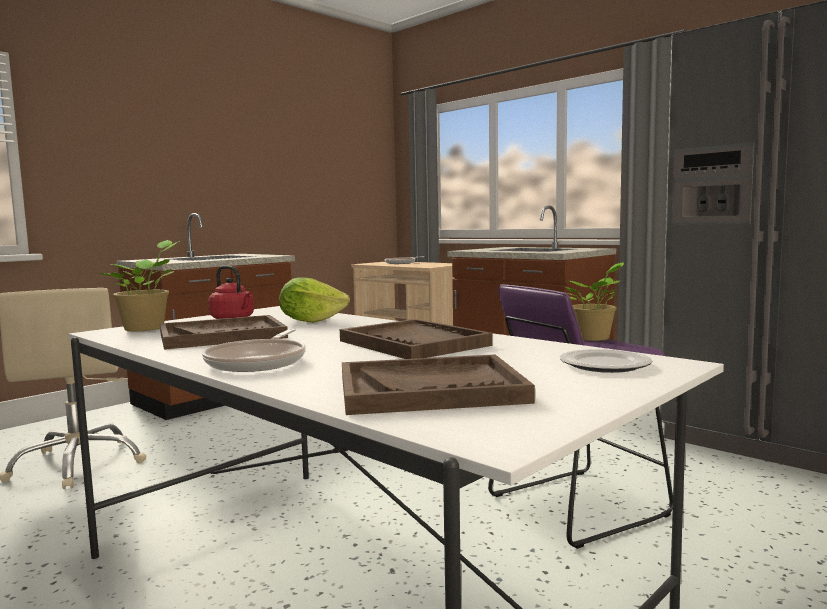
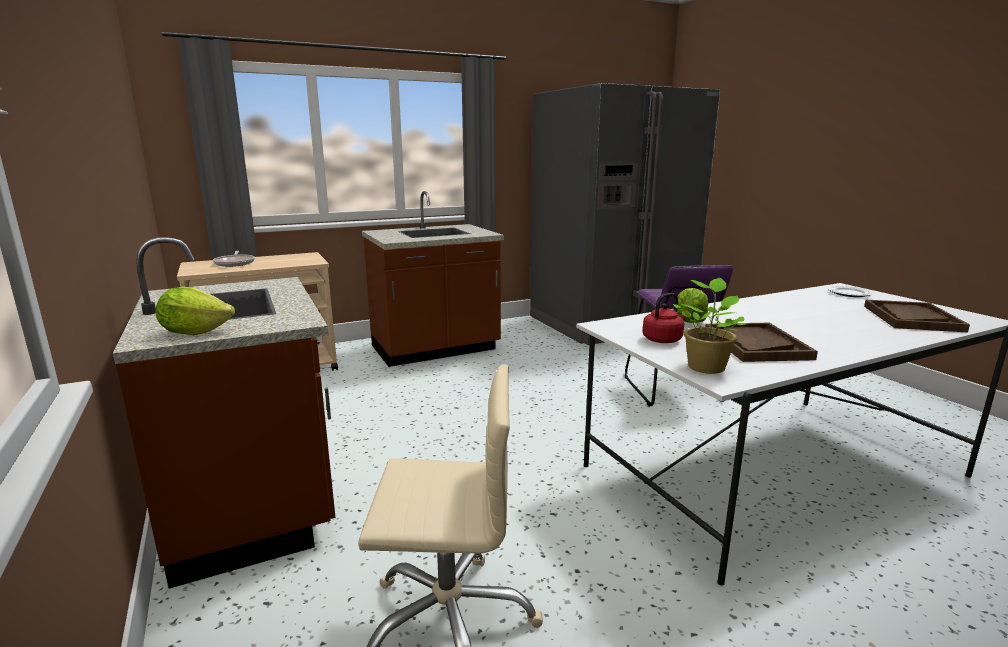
camera: 70 degrees left, 10 degrees up
frying pan [202,329,306,372] -> none
brown tray [340,319,493,359] -> none
potted plant [565,262,624,341] -> none
none -> lettuce [156,286,235,335]

